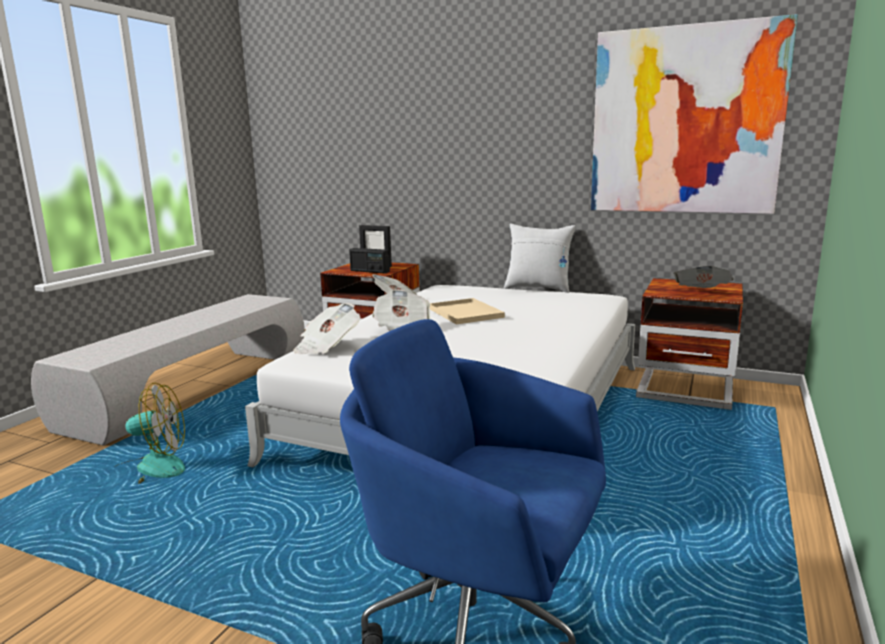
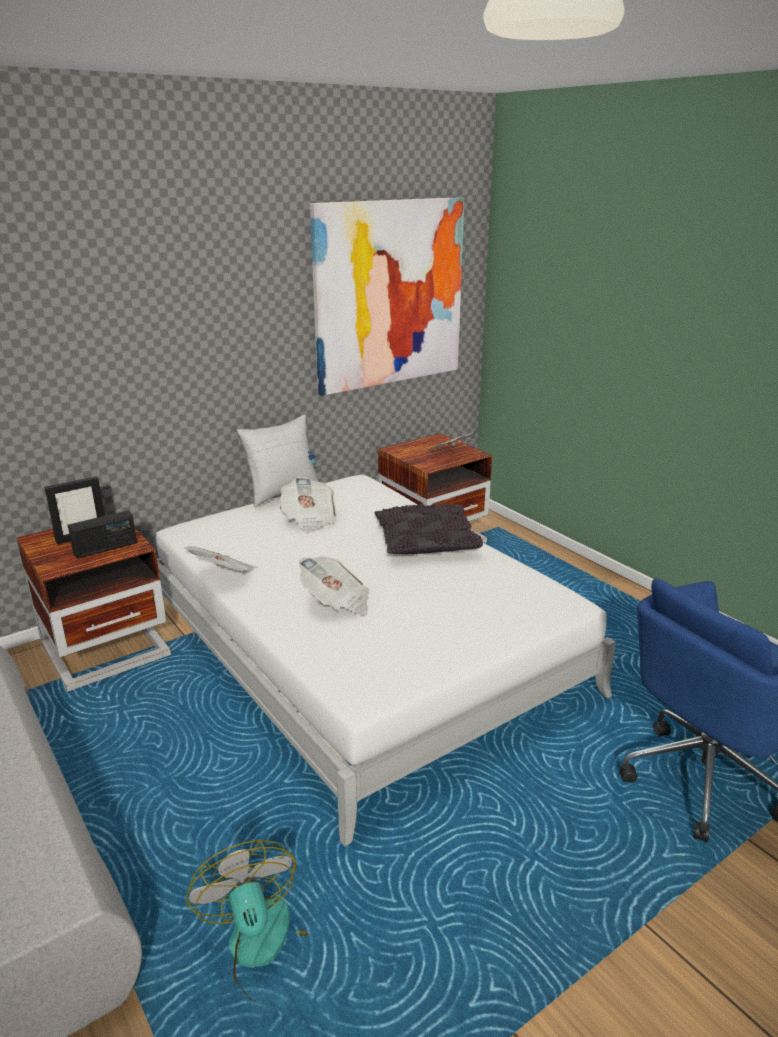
camera: 60 degrees left, 10 degrees up
fan [113,383,185,484] -> fan turned 45 degrees counterclockwise [186,840,309,1004]
newspaper [293,303,360,354] -> newspaper moved to [279,477,337,533]
beige tray [430,298,505,324] -> none
none -> black pillow [375,504,483,554]

